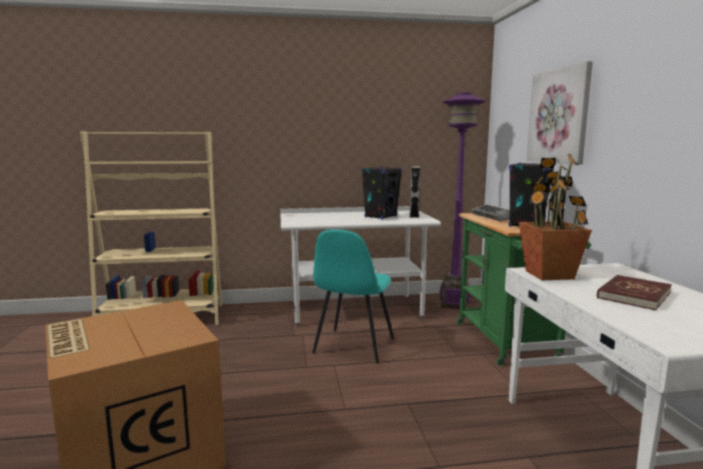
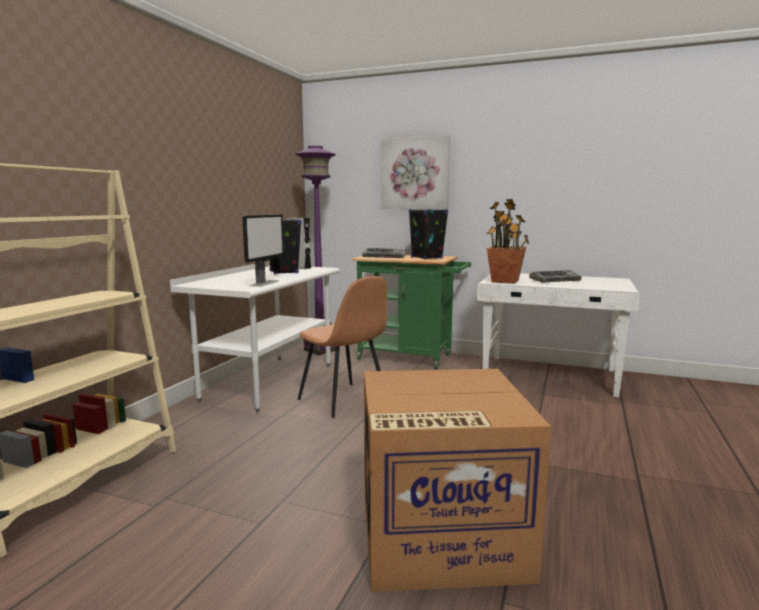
camera: 60 degrees left, 0 degrees up
turquoise chair [312,229,394,364] -> brown chair [298,276,387,418]
red book [597,275,672,310] -> keyboard [529,270,582,283]
none -> monitor [242,214,284,287]

